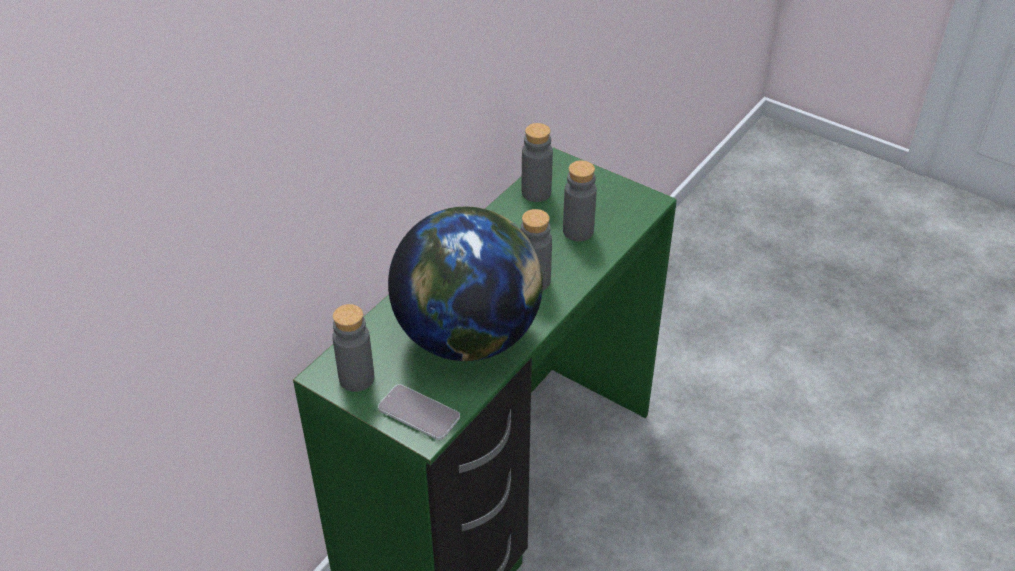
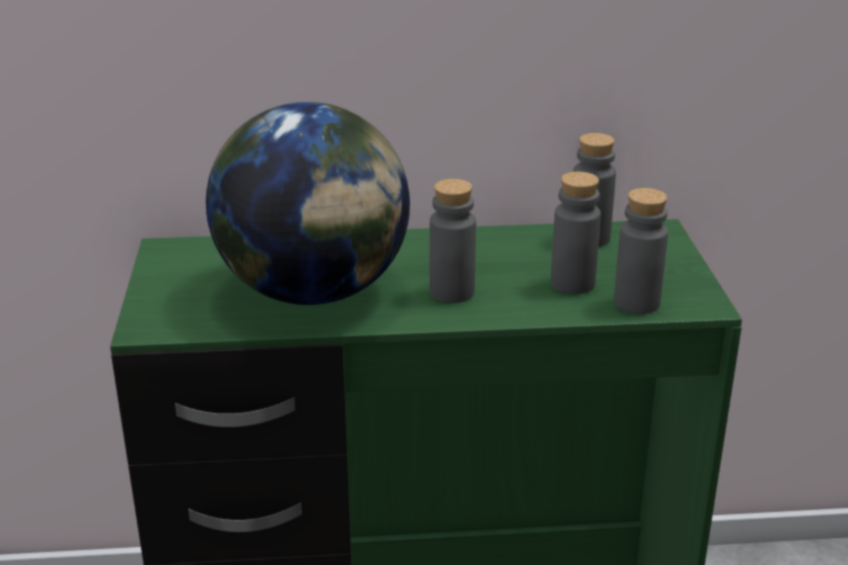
camera: 50 degrees right, 15 degrees down
grey bottle [333,304,374,392] -> grey bottle moved to [614,188,668,314]
phone [378,384,460,440] -> none

